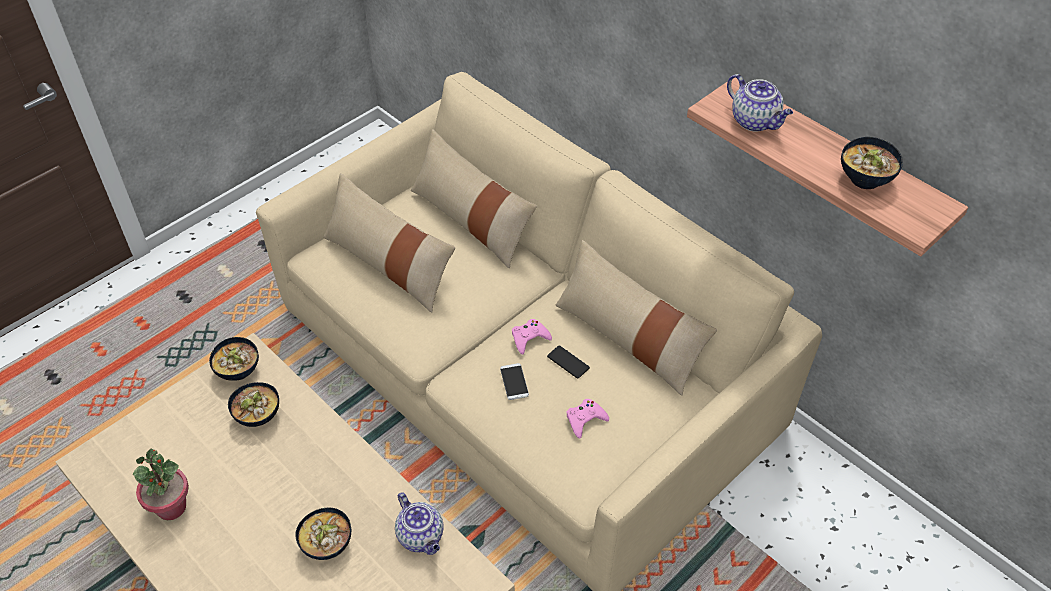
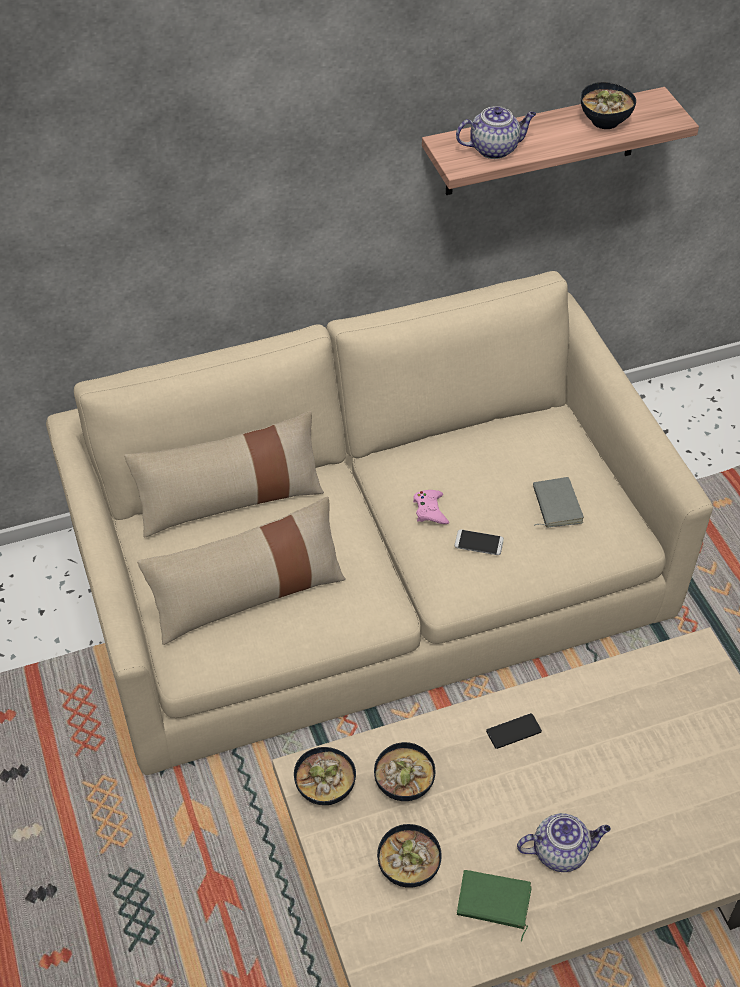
camera: 65 degrees left, 0 degrees up
potted plant [133,448,189,520] -> green book [457,870,532,941]
bowl [295,507,351,560] -> bowl moved to [377,824,442,888]
teapot [395,492,444,555] -> teapot moved to [517,813,611,872]
phone [547,345,590,378] -> phone moved to [486,713,542,749]
beige pillow [556,240,717,395] -> none
pink game controller [566,399,609,439] -> grey book [533,477,584,528]

